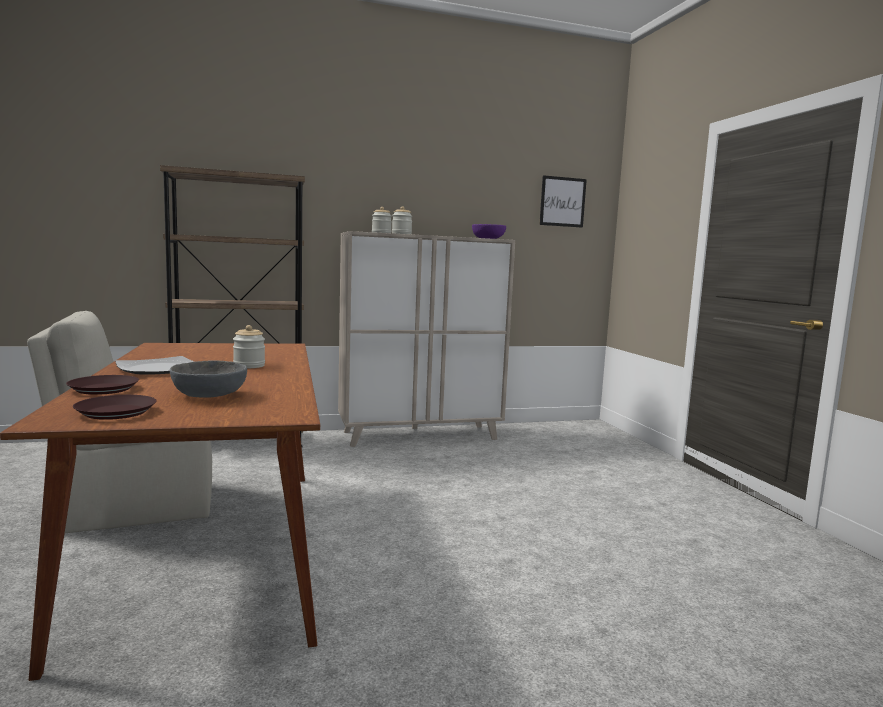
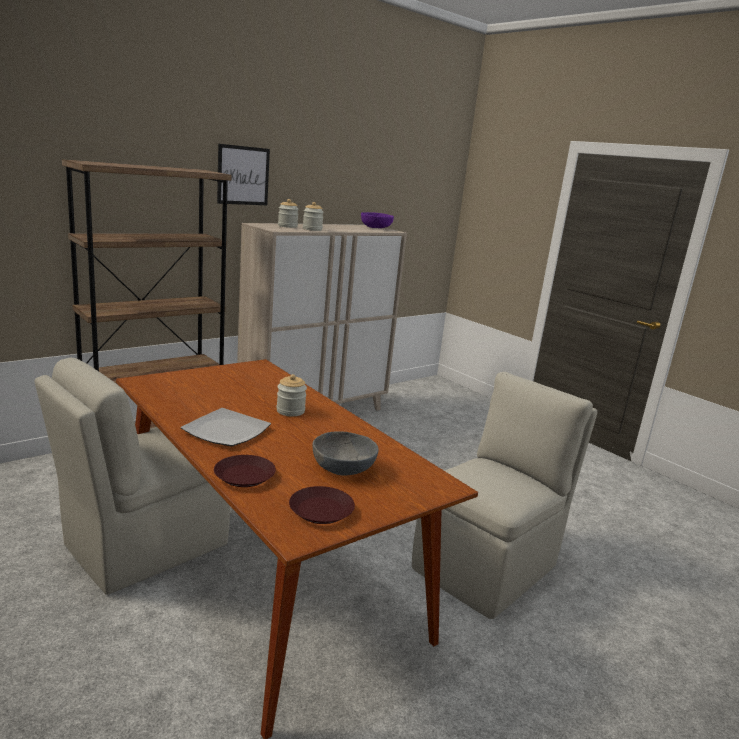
camera: 25 degrees left, 10 degrees up
picture [539,175,587,228] -> picture moved to [217,144,270,205]
none -> beige chair [412,372,597,619]

